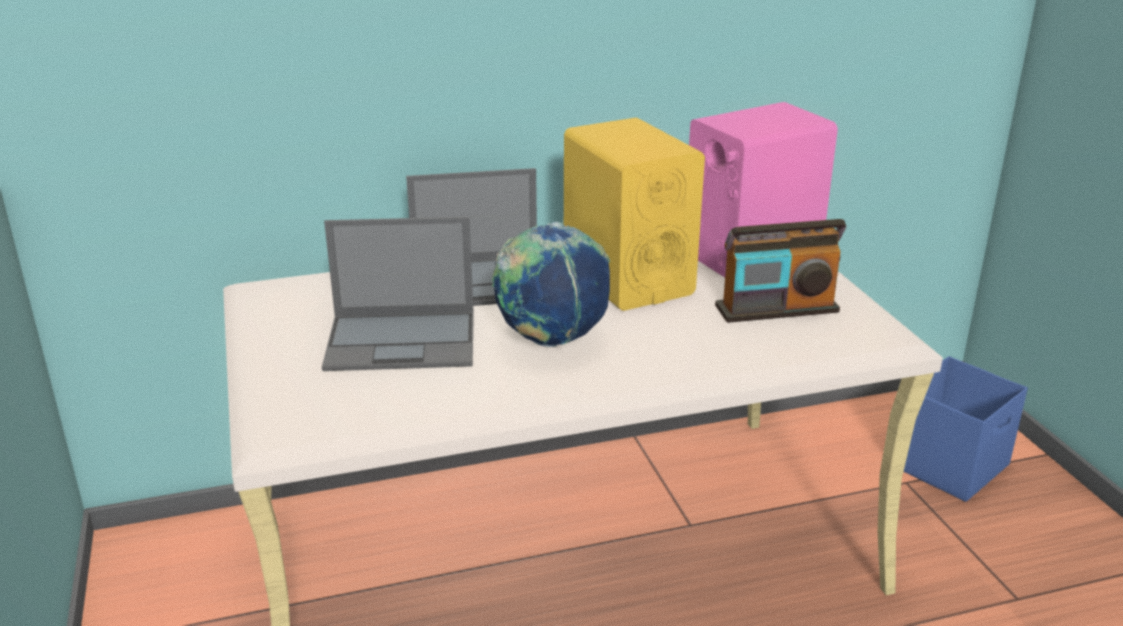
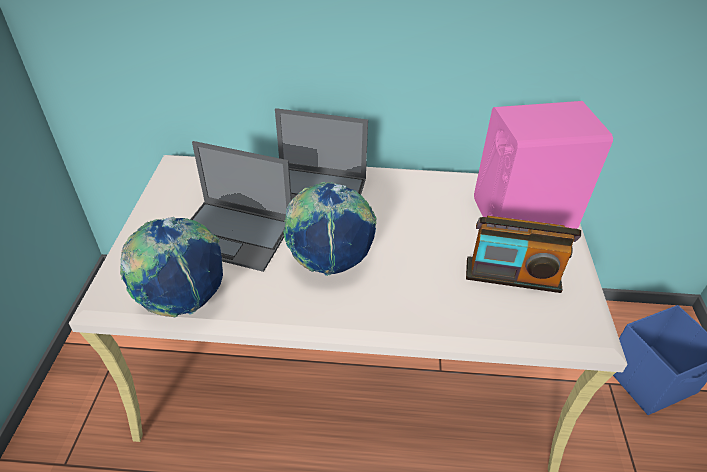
camera: 20 degrees right, 15 degrees up
yellow speaker [564,118,705,311] -> none
none -> globe [120,217,223,317]

